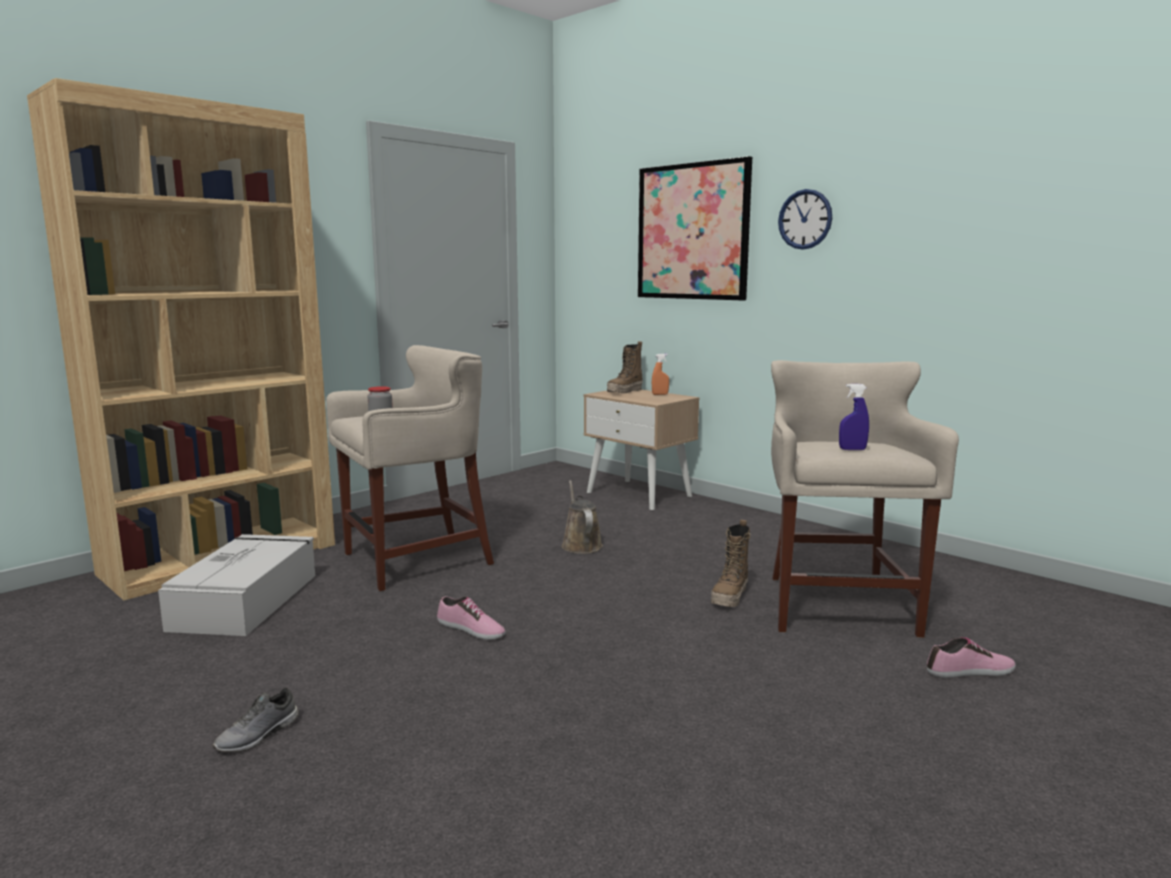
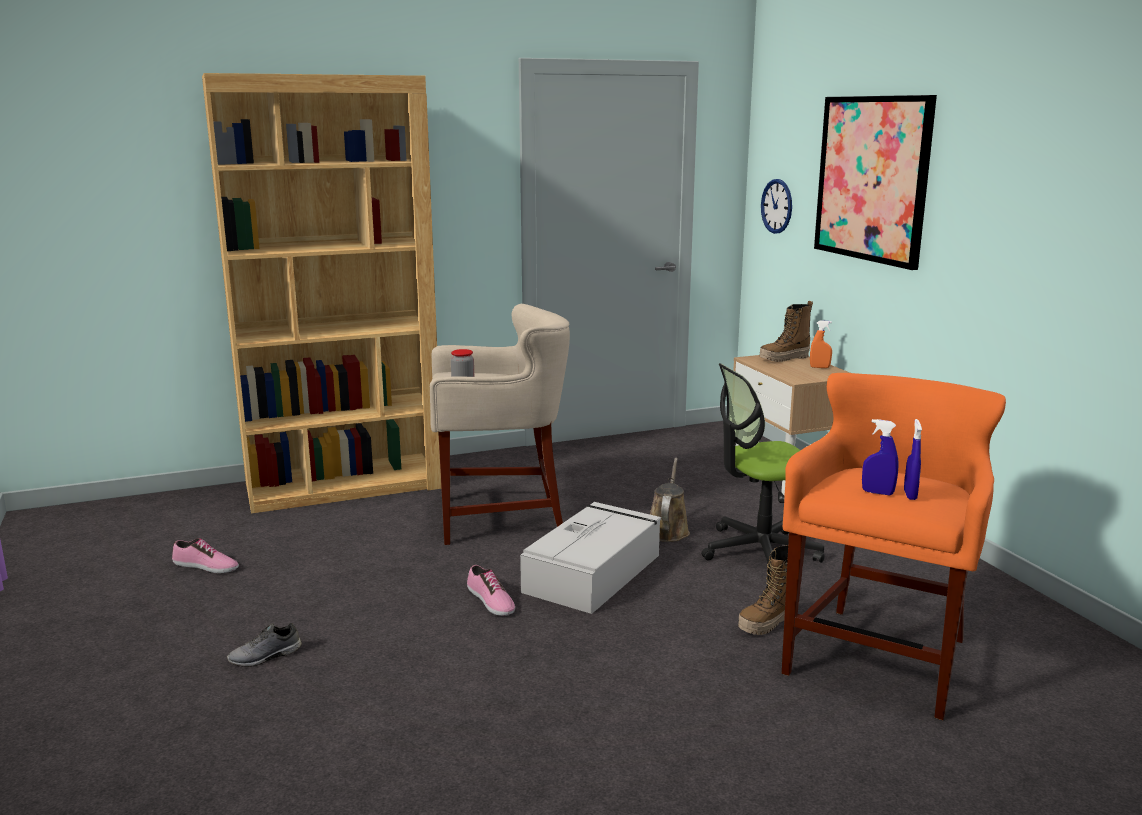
camera: 25 degrees right, 5 degrees up
grey storage box [158,534,315,636] -> grey storage box moved to [520,502,661,614]
beige stool [771,360,959,638] -> orange stool [782,373,1006,720]
wall clock [778,189,832,250] -> wall clock moved to [761,179,792,234]
shoe [927,637,1016,678] -> shoe moved to [172,538,239,573]
none -> office chair [701,363,825,563]
none -> blue spray bottle [904,419,922,500]

